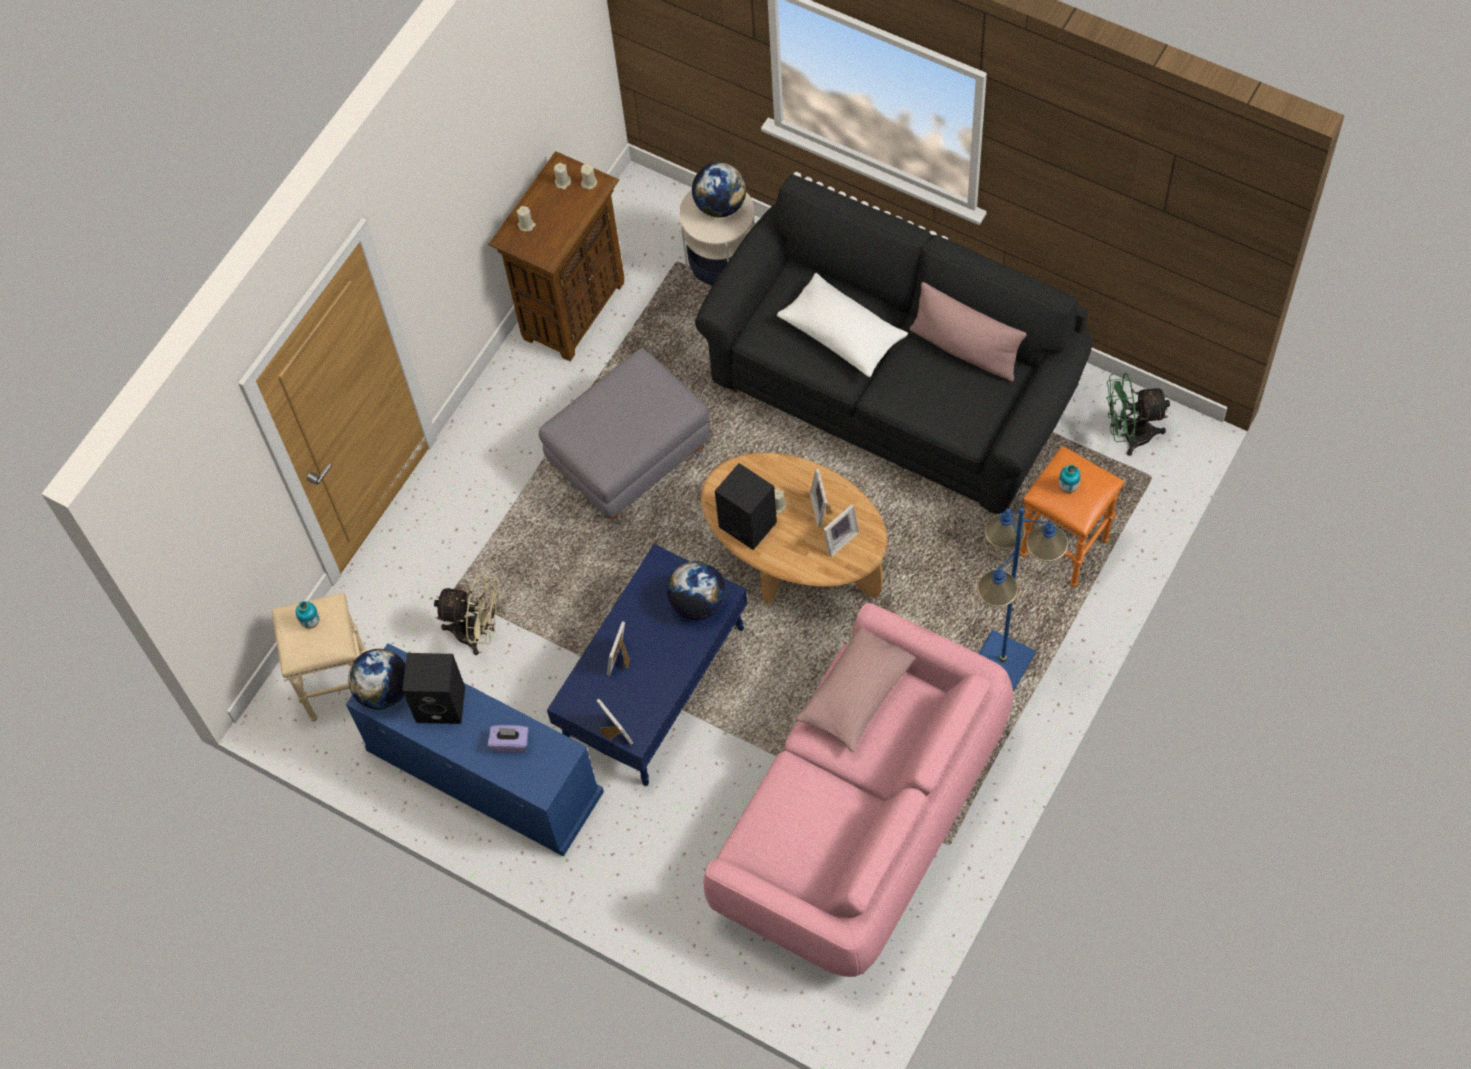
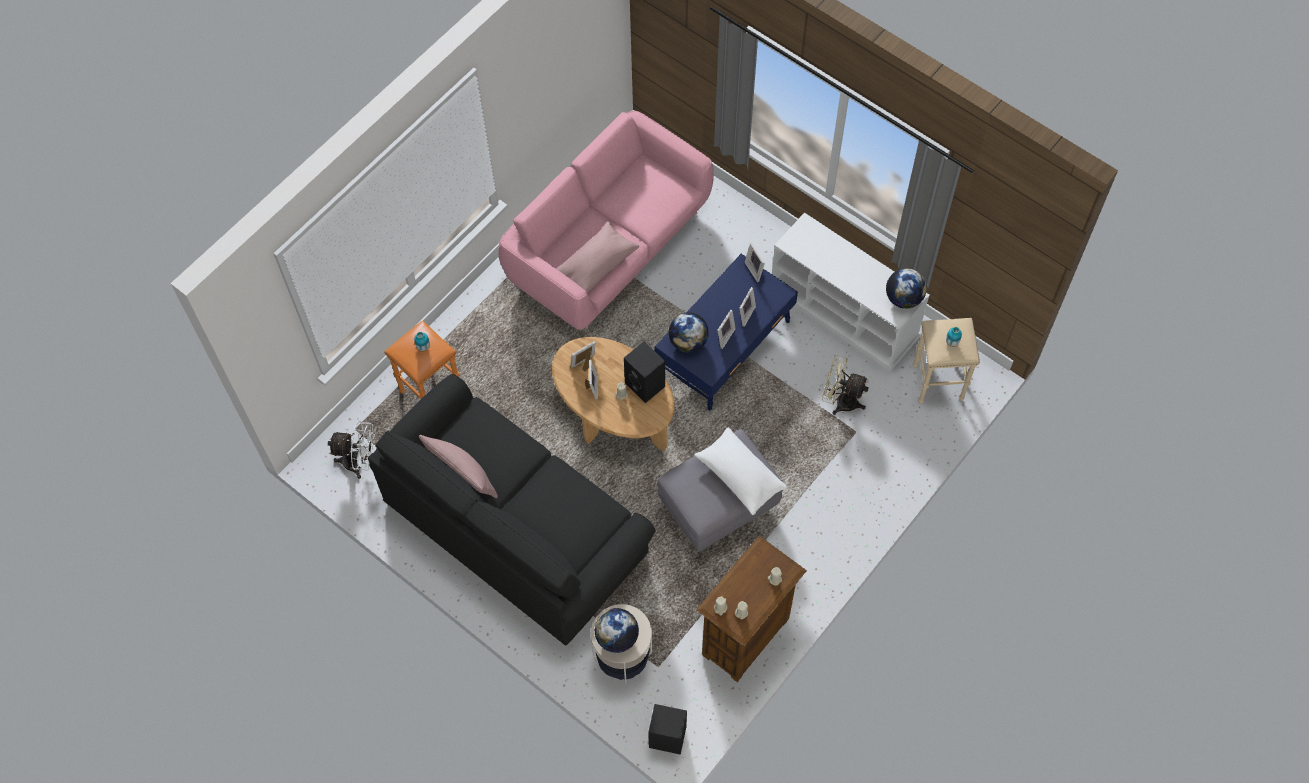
camera: 175 degrees left, 0 degrees up
blue tv stand [346,643,604,857] -> white tv stand [772,213,930,372]
black speaker [402,653,465,724] -> black speaker moved to [648,704,687,755]
purple tissue box [488,725,529,753] -> none
white pillow [777,273,908,378] -> white pillow moved to [694,427,788,515]
blue floor lamp [977,507,1068,691] -> none
green fan [1106,372,1170,456] -> white fan [328,421,375,479]
none -> picture frame [717,310,736,349]

